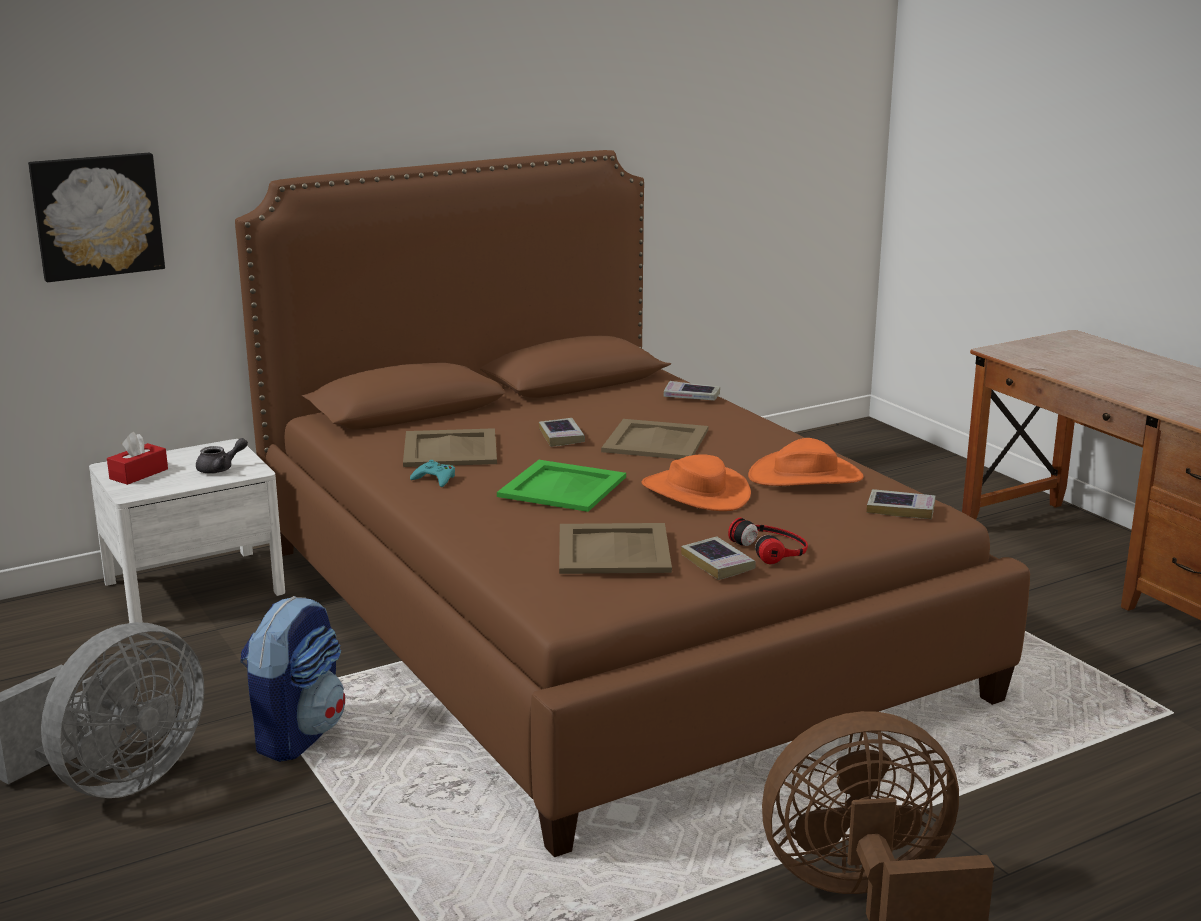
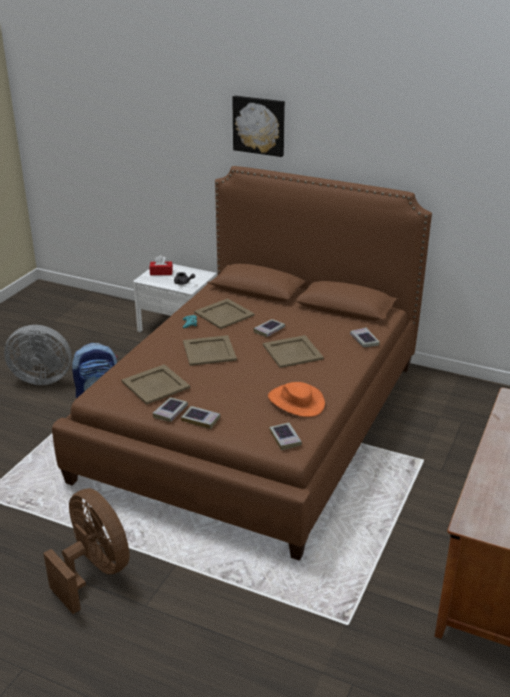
camera: 55 degrees right, 10 degrees up
picture [28,153,165,282] -> picture moved to [232,95,285,157]
green tray [497,460,626,512] -> beige tray [183,335,237,366]
orange hat [642,454,751,511] -> none
headphones [728,518,808,564] -> book [181,406,220,429]

